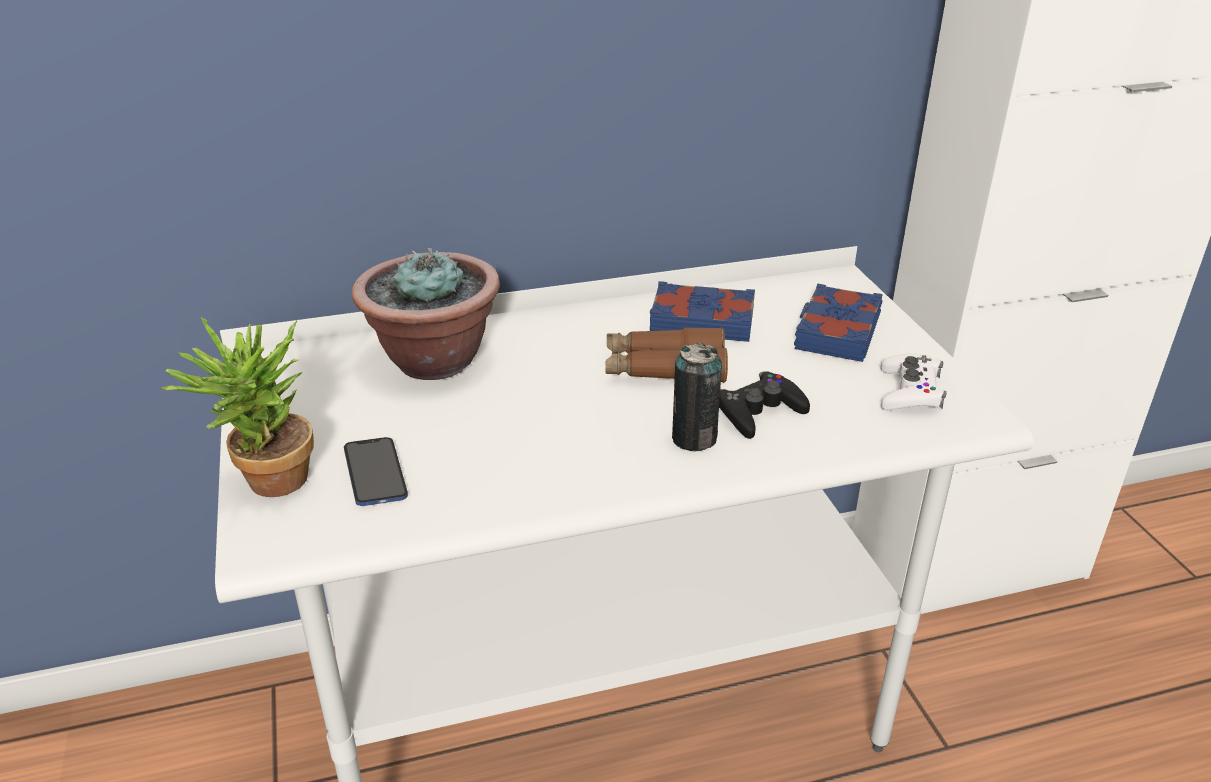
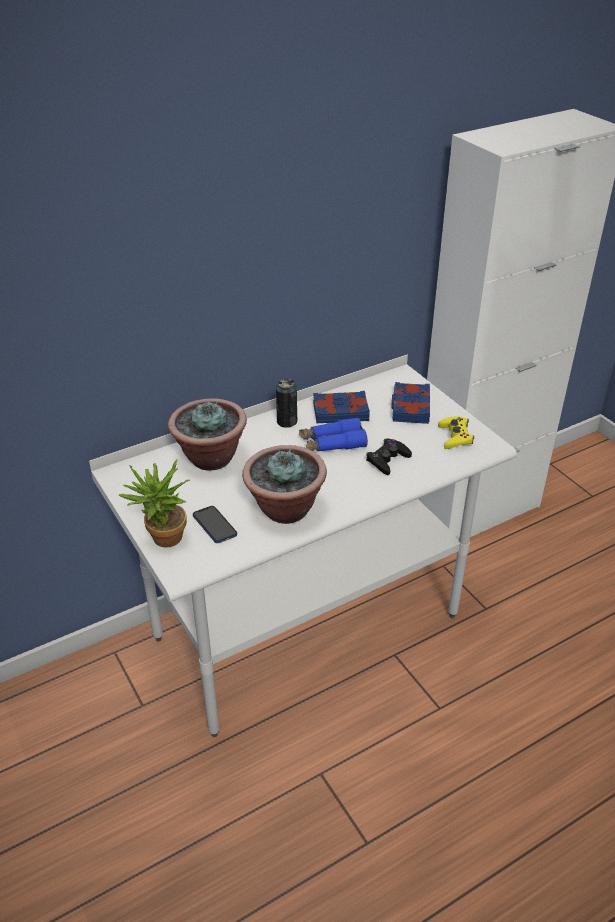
camera: 15 degrees left, 5 degrees up
brown binoculars [606,327,728,383] -> blue binoculars [299,417,368,451]
can [672,343,722,451] -> can moved to [276,379,297,428]
white game controller [880,353,947,410] -> yellow game controller [438,416,474,449]
none -> potted plant [242,445,327,524]

